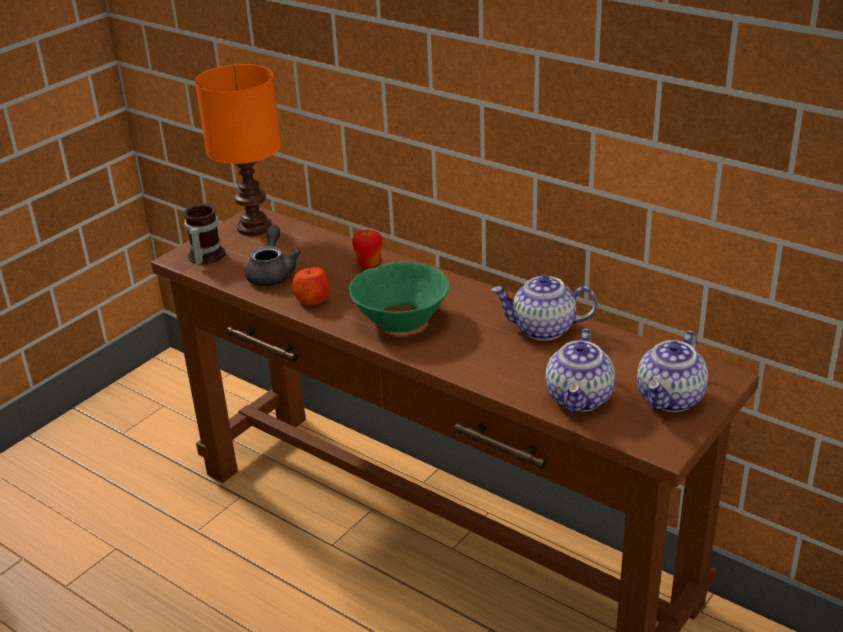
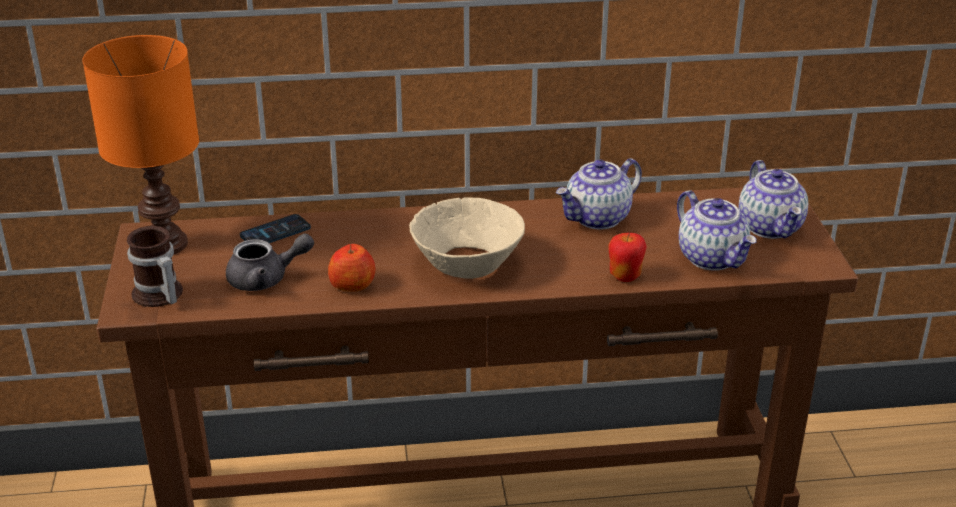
camera: 45 degrees left, 0 degrees up
grey teapot [245,225,301,286] -> grey teapot turned 120 degrees clockwise [226,233,314,291]
green bowl [349,262,450,332] -> beige bowl [409,197,525,279]
apple [352,230,382,269] -> apple moved to [608,232,647,282]
none -> phone [240,214,311,243]

